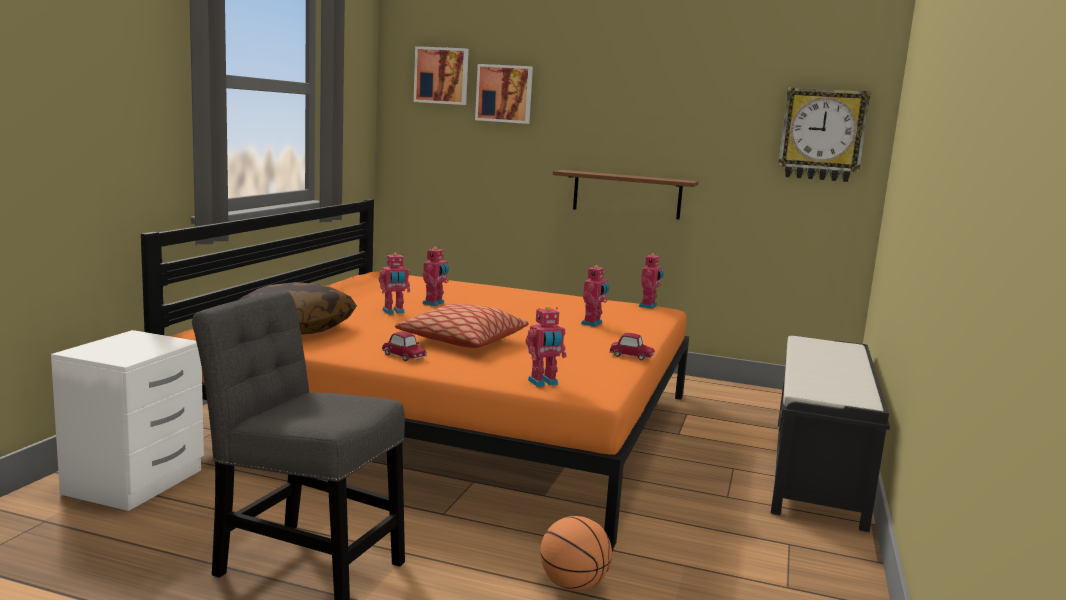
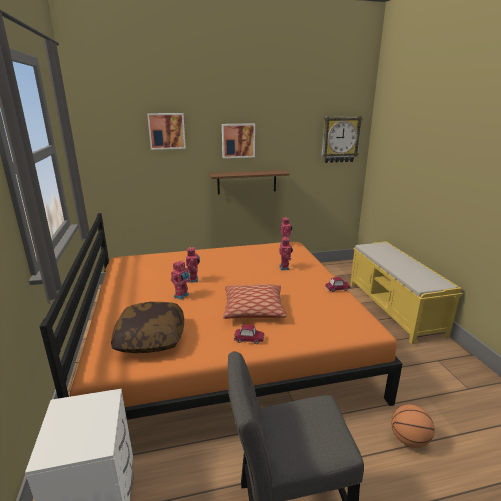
camera: 30 degrees left, 10 degrees up
picture [414,46,469,105] -> picture moved to [222,123,255,158]
toy robot [526,306,567,387] -> none
black bench [771,336,890,532] -> yellow bench [350,241,462,344]

